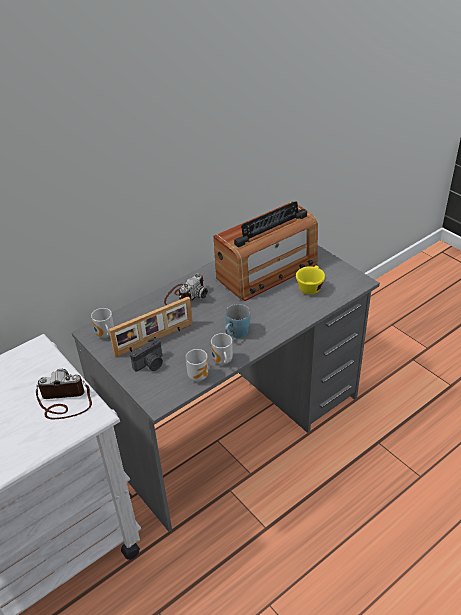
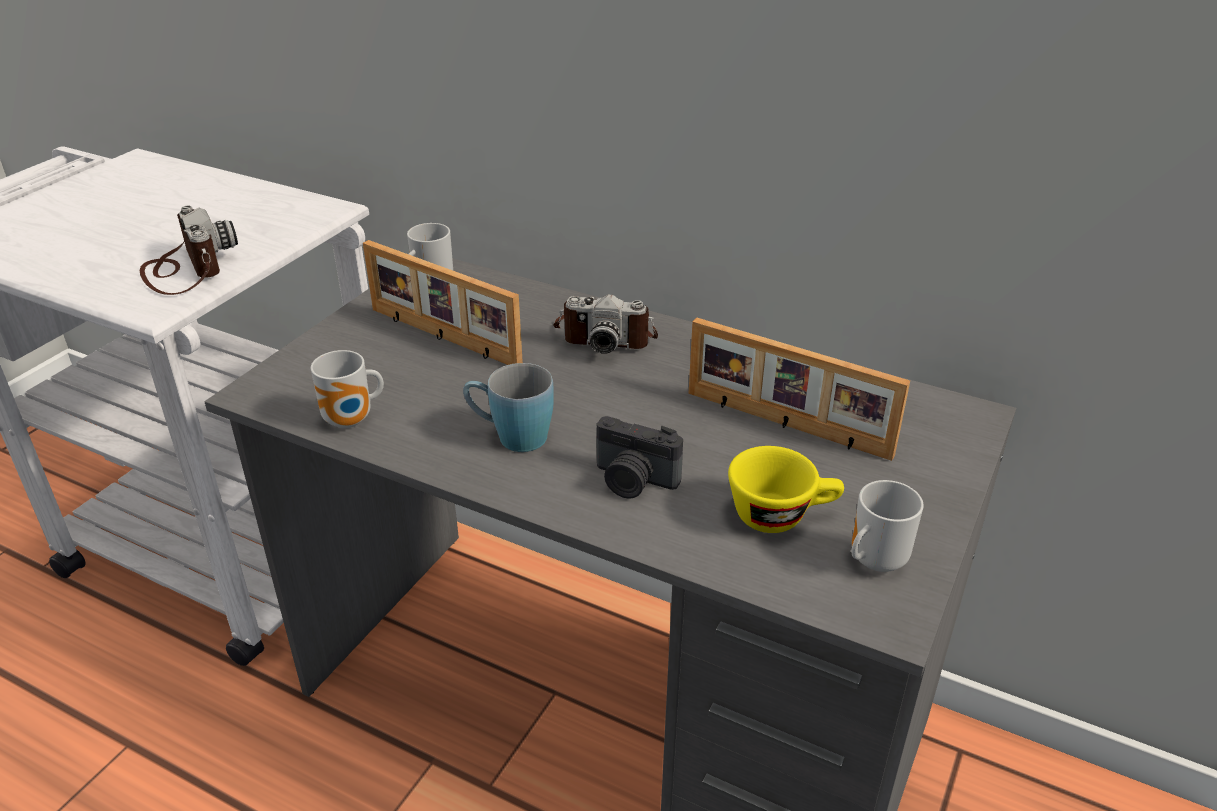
camera: 65 degrees right, 5 degrees down
camera [130,338,163,372] -> camera moved to [597,416,683,499]
mug [211,333,233,365] -> mug moved to [851,480,923,572]
radio [214,201,318,301] -> picture frame [689,318,910,461]

